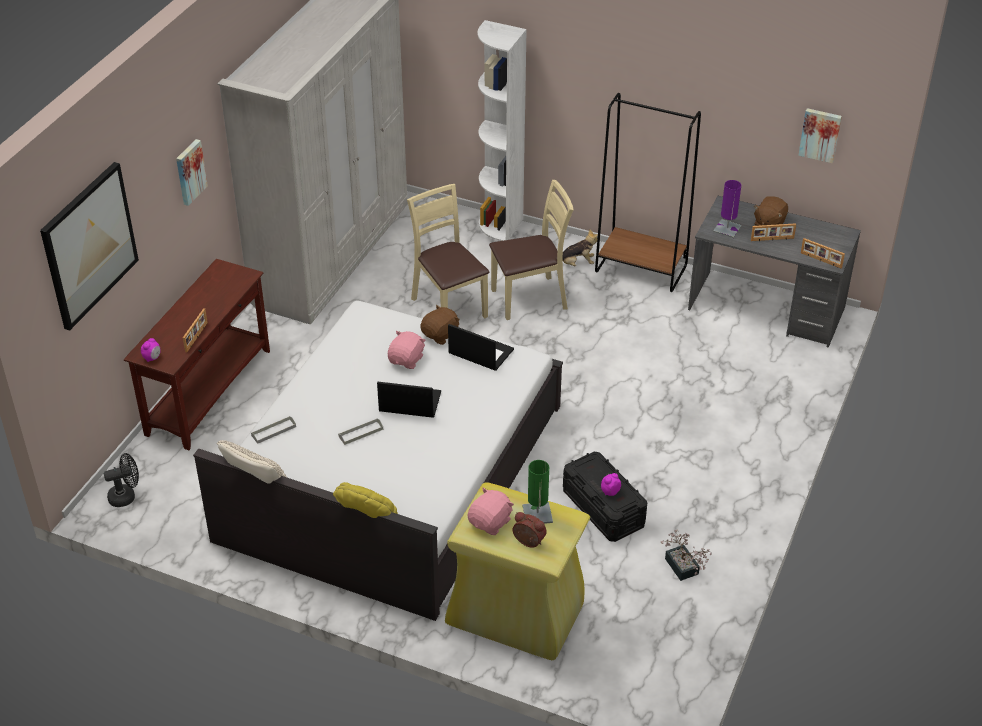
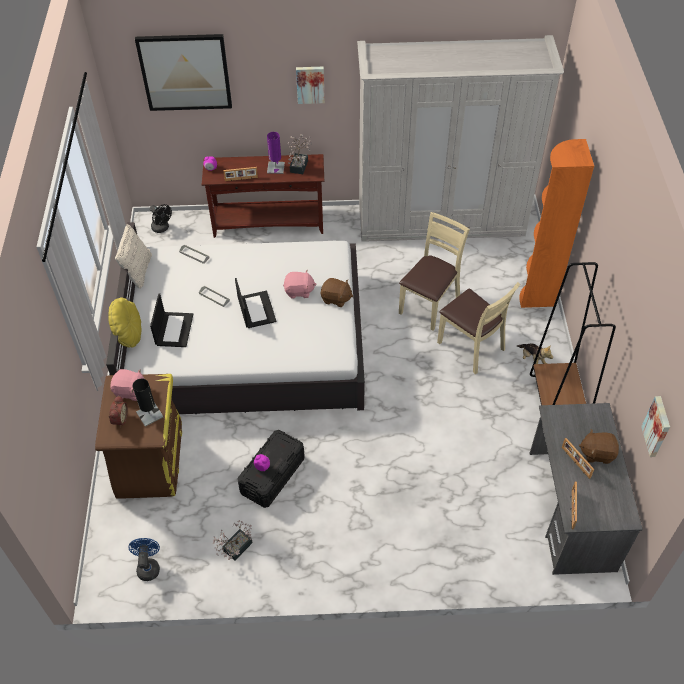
camera: 65 degrees right, 10 degrees up
yellow nightstand [445,482,590,660] -> brown nightstand [95,374,182,499]
laptop [448,324,514,371] -> laptop moved to [150,293,193,347]
white bookcase [478,20,527,241] -> orange bookcase [519,139,594,308]
green table lamp [522,460,553,524] -> black table lamp [133,379,164,427]
purple table lamp [713,180,742,238] -> purple table lamp moved to [267,132,285,174]
none -> blue fan [128,538,160,581]
none -> potted plant [288,134,311,174]

